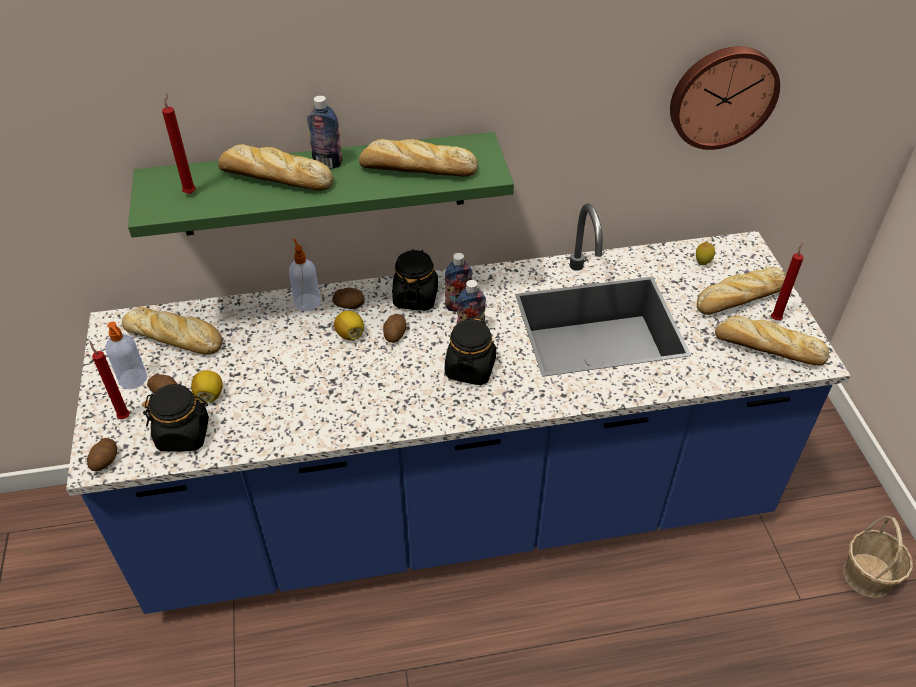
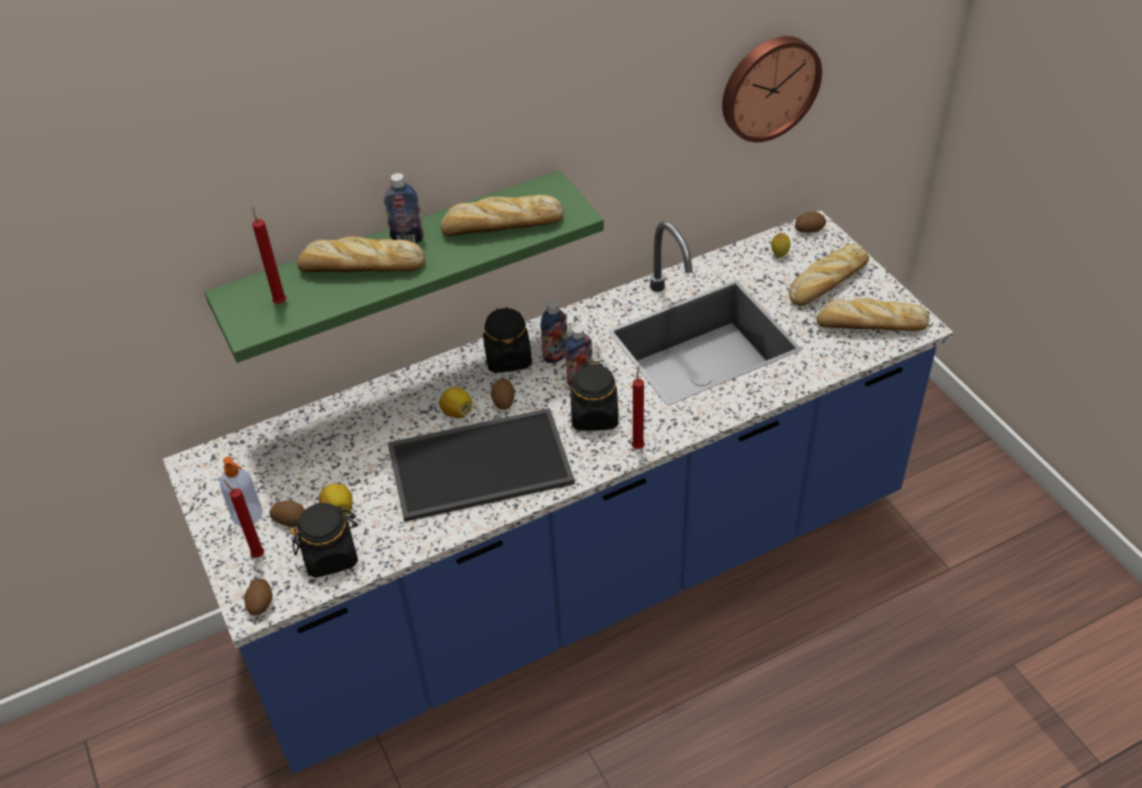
camera: 15 degrees left, 0 degrees up
bread [122,307,223,355] -> none
soap dispenser [289,238,320,311] -> none
potato [332,287,365,309] -> potato moved to [795,212,826,233]
red candle [771,242,803,320] -> red candle moved to [631,367,645,449]
basket [843,515,913,598] -> none
none -> tray [387,408,575,522]

